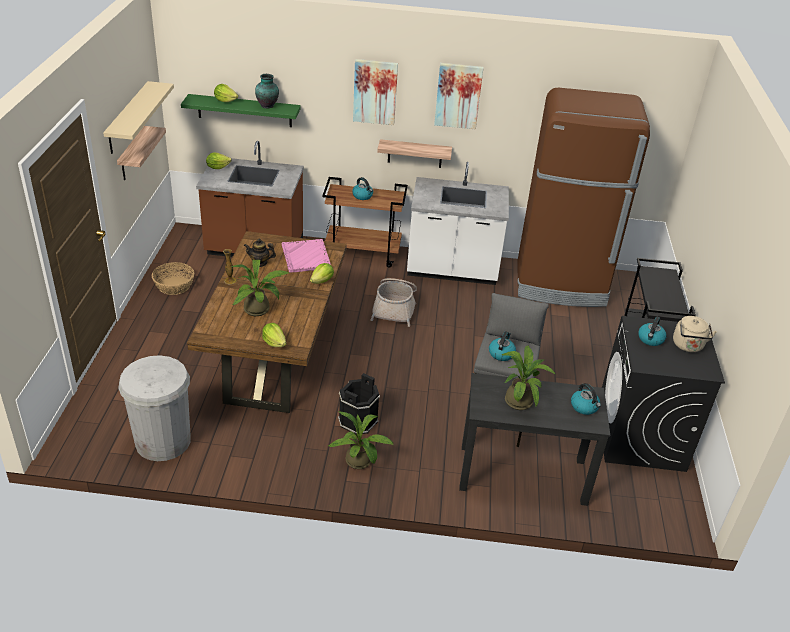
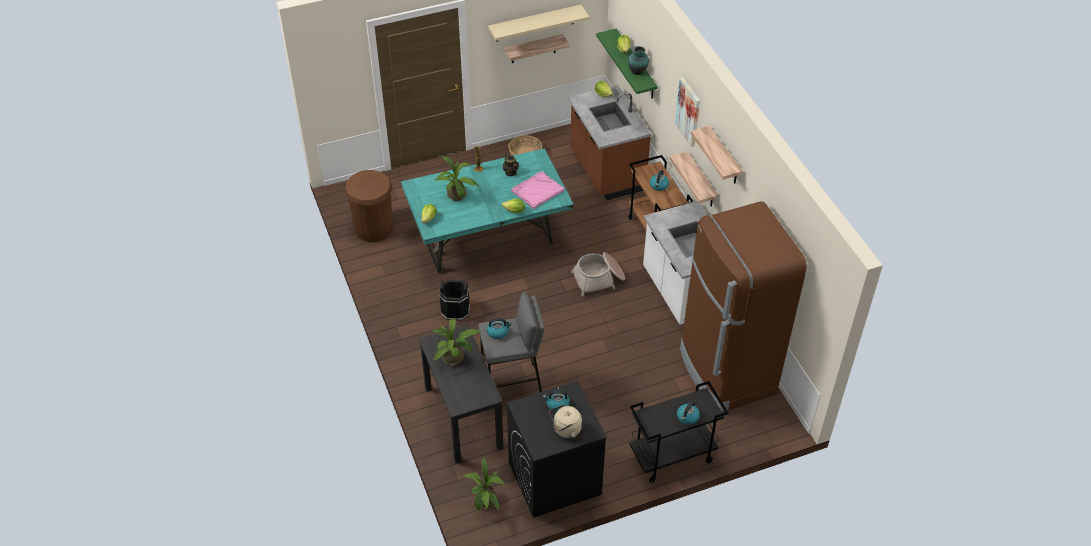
camera: 65 degrees right, 10 degrees up
white trash can [118,355,191,461] -> brown trash can [345,170,393,242]
brown dining table [187,231,347,413] -> turquoise dining table [401,148,574,273]
potted plant [328,411,394,469] -> potted plant moved to [463,457,506,511]
picture [434,63,484,129] -> shelf [690,126,743,183]
kettle [571,383,601,415] -> kettle moved to [677,401,700,425]

